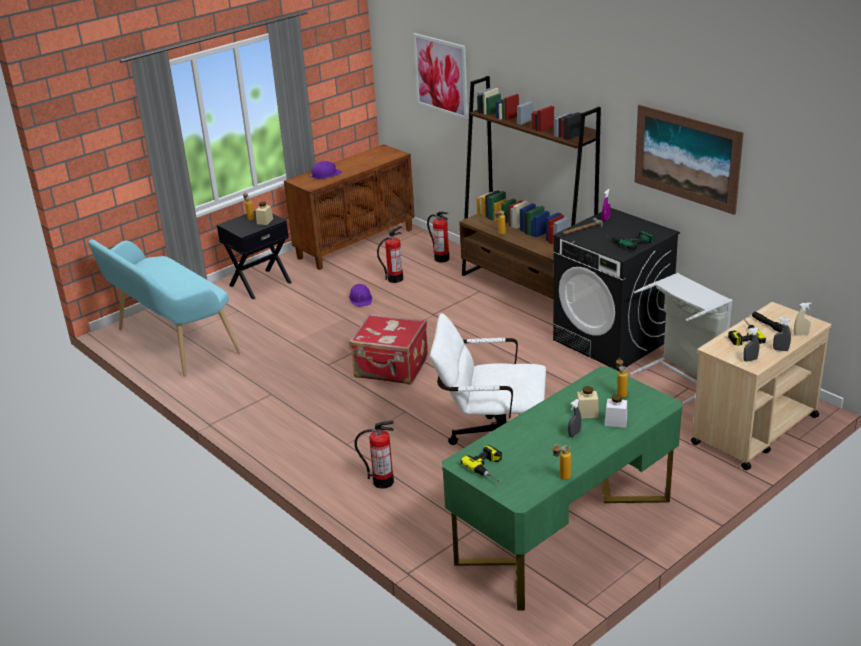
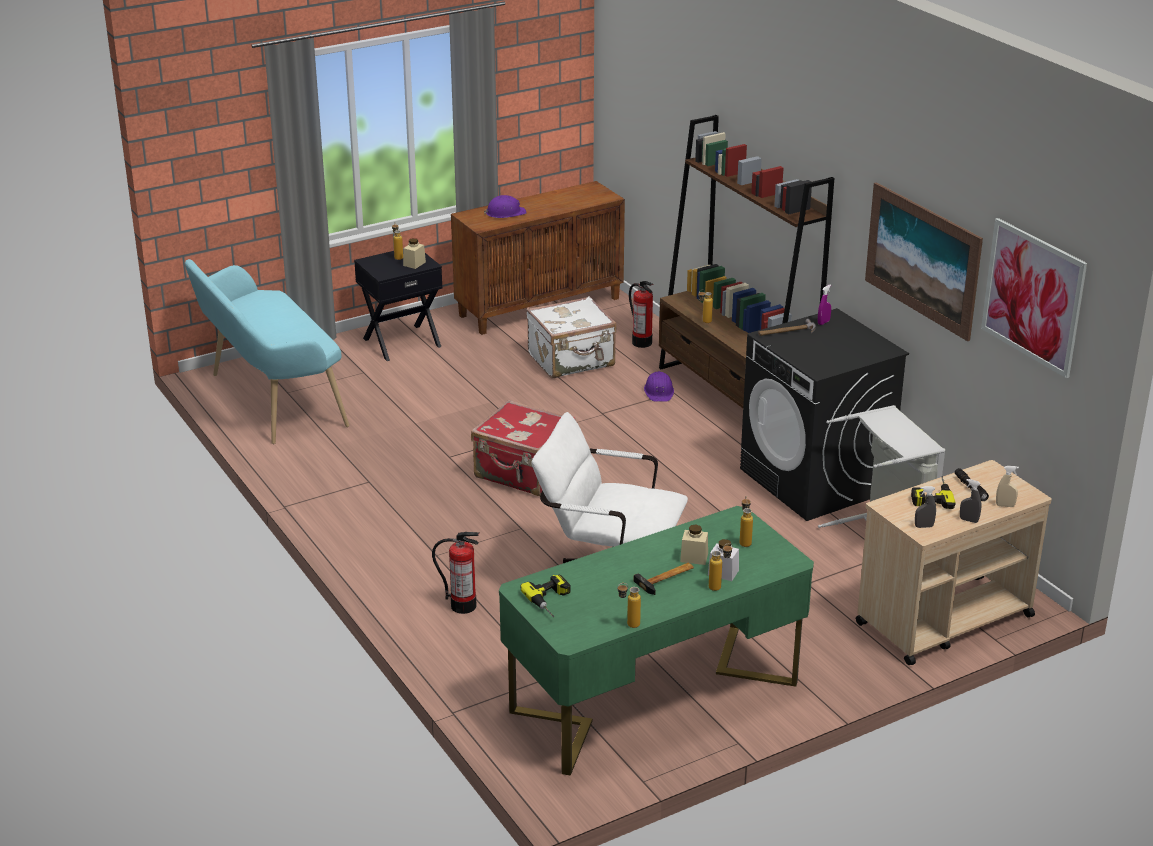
camera: 10 degrees right, 0 degrees up
purple hard hat [349,284,372,307] -> purple hard hat moved to [644,371,674,402]
fire extinguisher [377,226,403,283] -> white suitcase [526,296,616,378]
picture [413,33,468,120] -> picture moved to [981,218,1087,378]
grey spray bottle [568,399,581,437] -> hammer [634,563,694,595]
power drill [608,231,654,250] -> none
none -> bottle [709,543,733,591]

